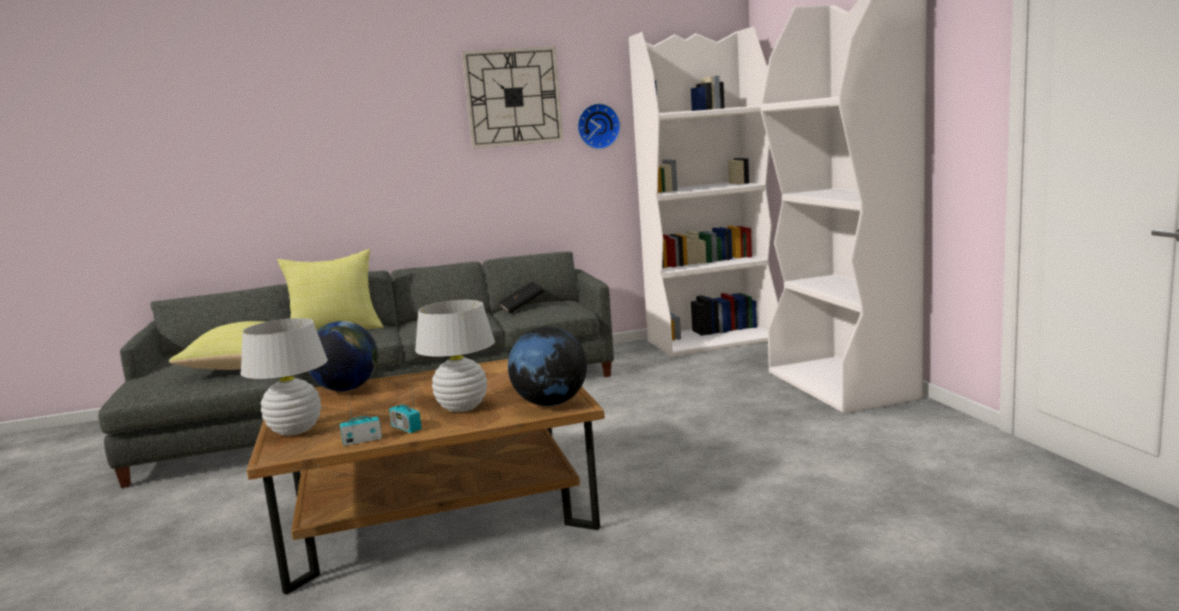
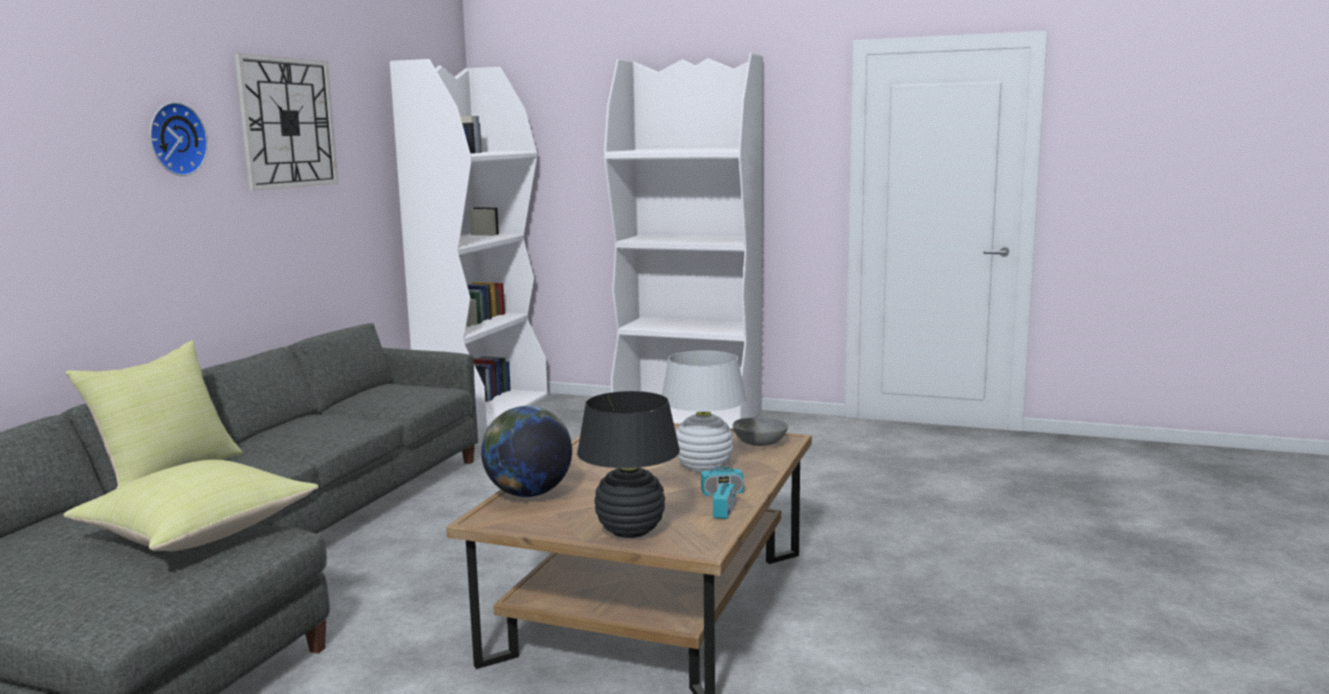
camera: 55 degrees left, 0 degrees up
white table lamp [241,318,328,436] -> black table lamp [577,391,680,538]
black book [499,282,544,313] -> none
globe [508,326,587,406] -> grey bowl [733,417,788,446]
wall clock [577,103,621,149] -> wall clock moved to [149,102,208,176]

